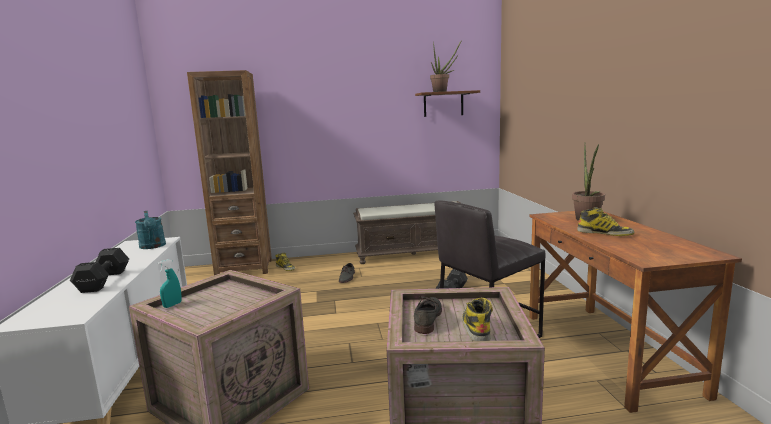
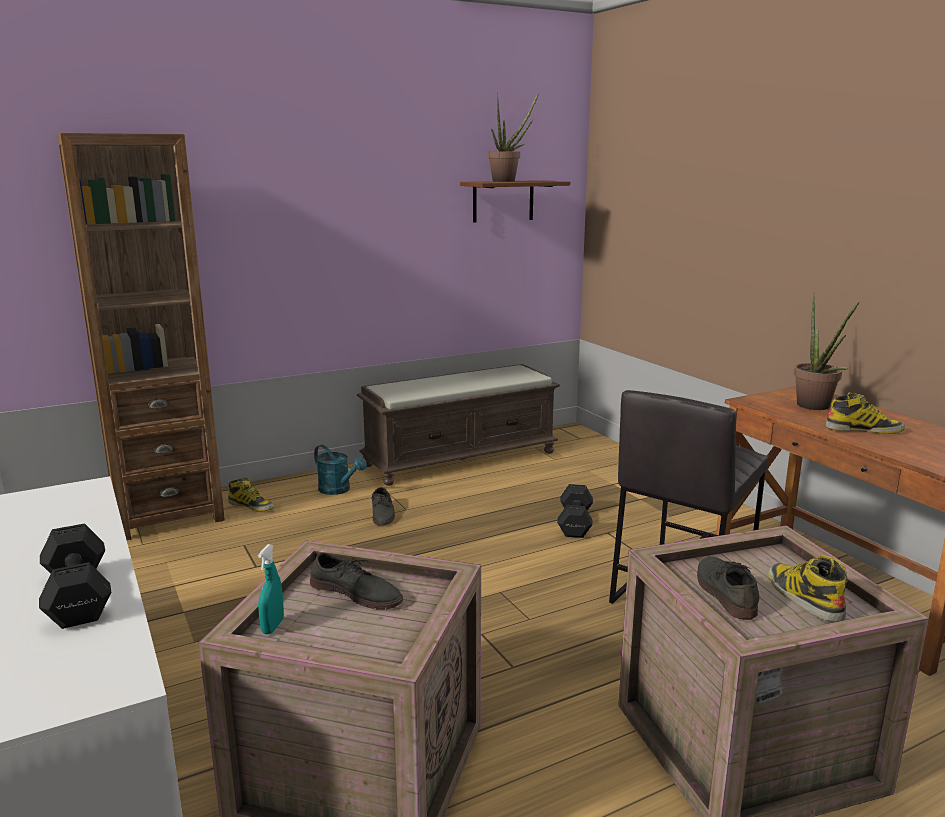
camera: 20 degrees left, 5 degrees up
turquoise watering can [135,211,166,249] -> turquoise watering can moved to [314,445,367,495]
none -> grey shoe [310,553,403,610]

